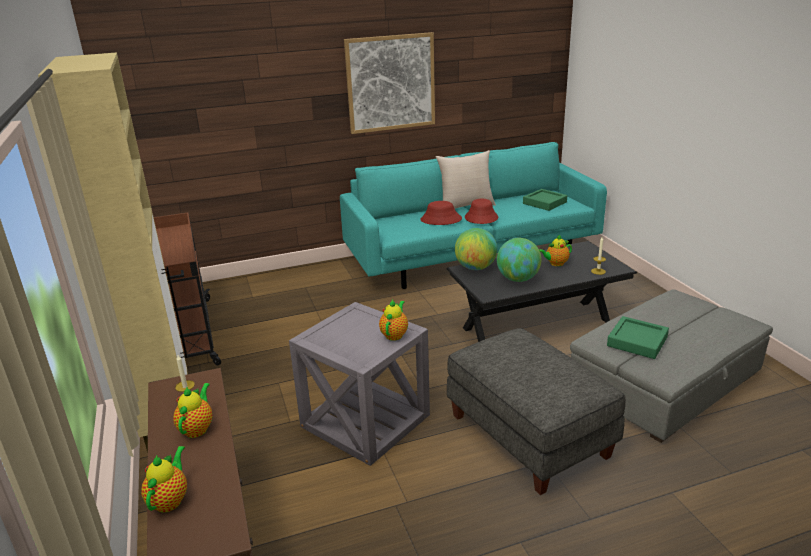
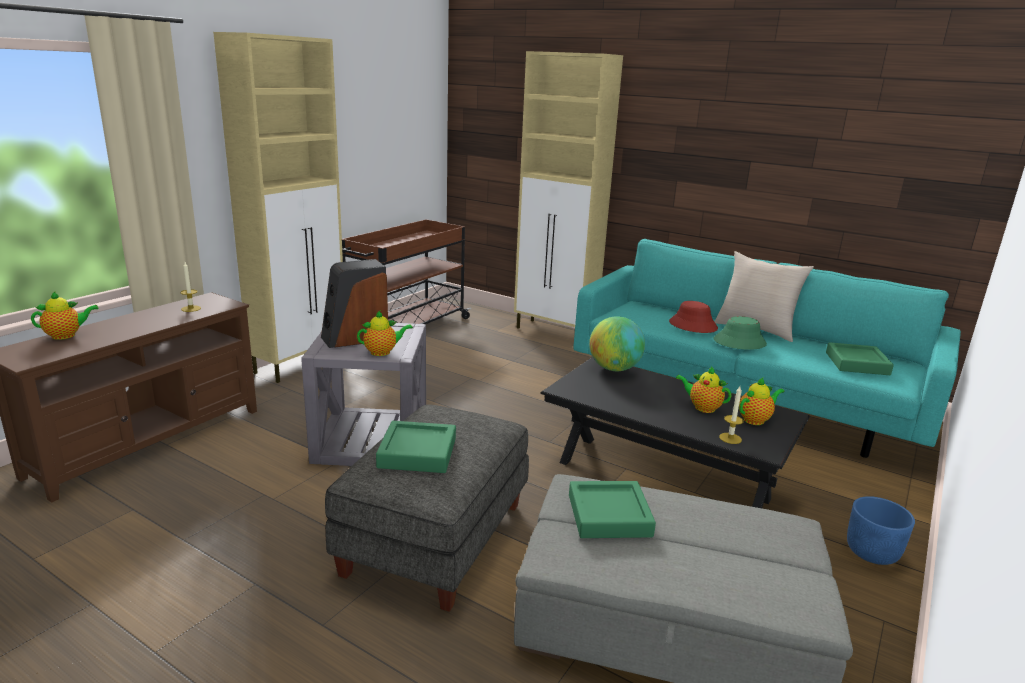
camera: 50 degrees right, 5 degrees down
teapot [173,383,212,438] -> teapot moved to [739,378,785,425]
picture [344,32,435,134] -> none
red hat [465,199,498,224] -> green hat [714,316,767,350]
globe [497,238,541,282] -> none
none -> speaker [321,259,388,348]
none -> green tray [376,421,456,473]
none -> beige cabinet [514,51,623,329]
none -> blue planter [847,496,915,565]

